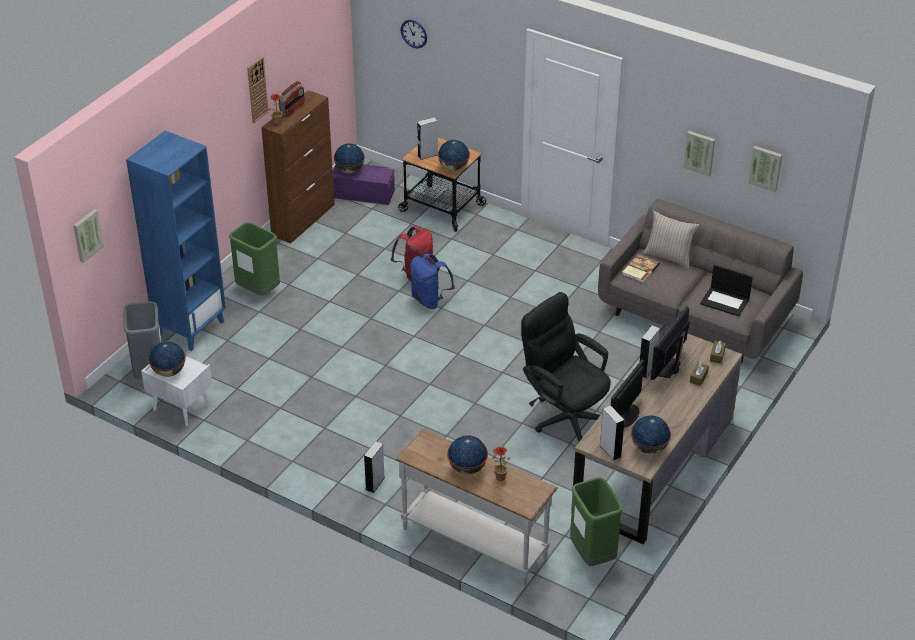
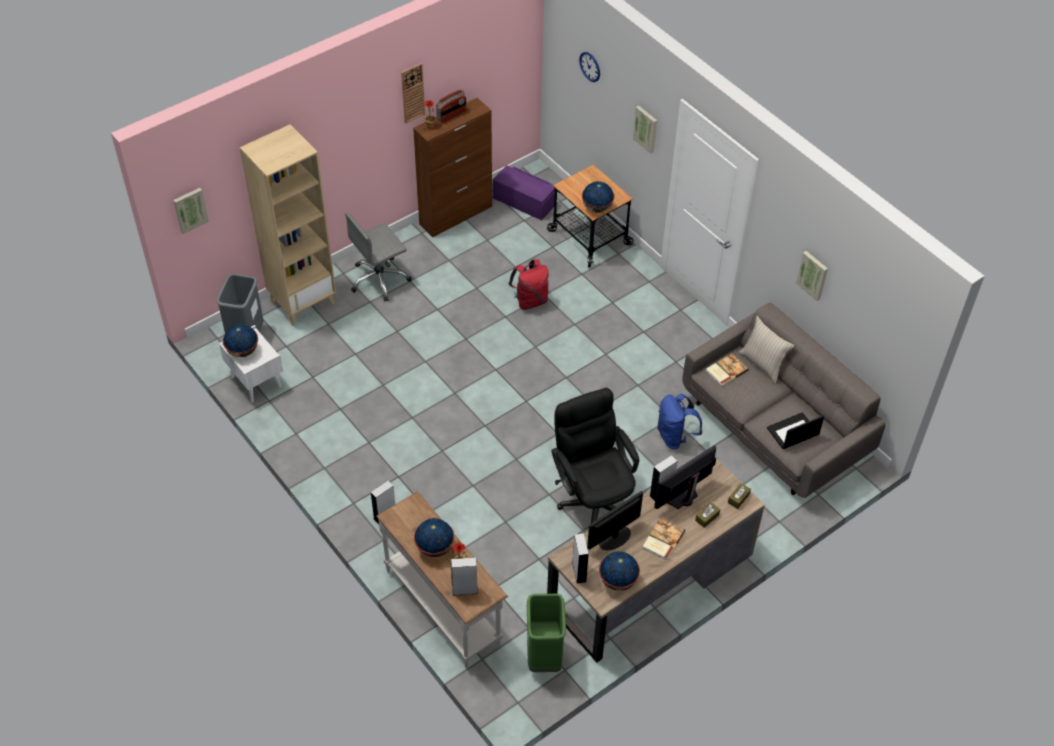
camera: 20 degrees right, 10 degrees up
blue bookcase [126,131,226,351] -> beige bookcase [240,124,336,326]
green trash can [229,222,280,296] -> grey office chair [345,212,412,302]
globe [334,143,365,173] -> none
blue backpack [410,253,455,309] -> blue backpack moved to [657,394,702,449]
grey speaker [417,117,438,160] -> grey speaker moved to [451,557,478,596]
laptop [700,265,753,316] -> laptop turned 105 degrees clockwise [767,412,824,449]
picture [748,146,782,192] -> picture moved to [633,106,657,154]
none -> book [642,518,685,560]

